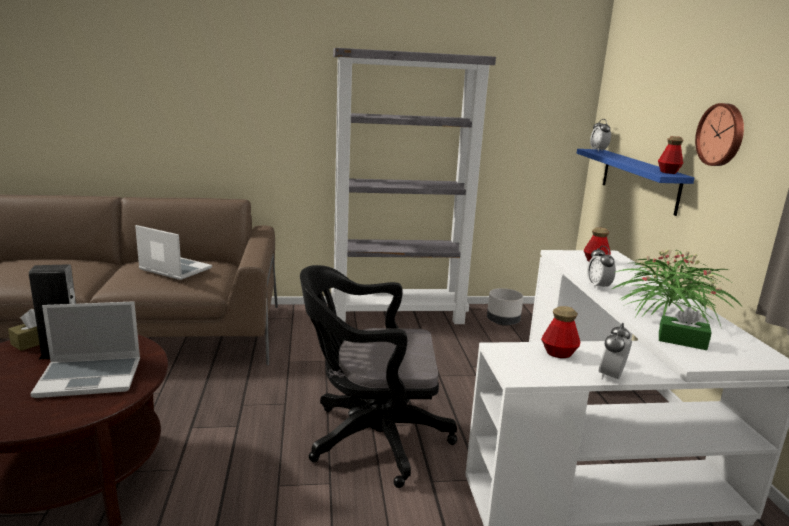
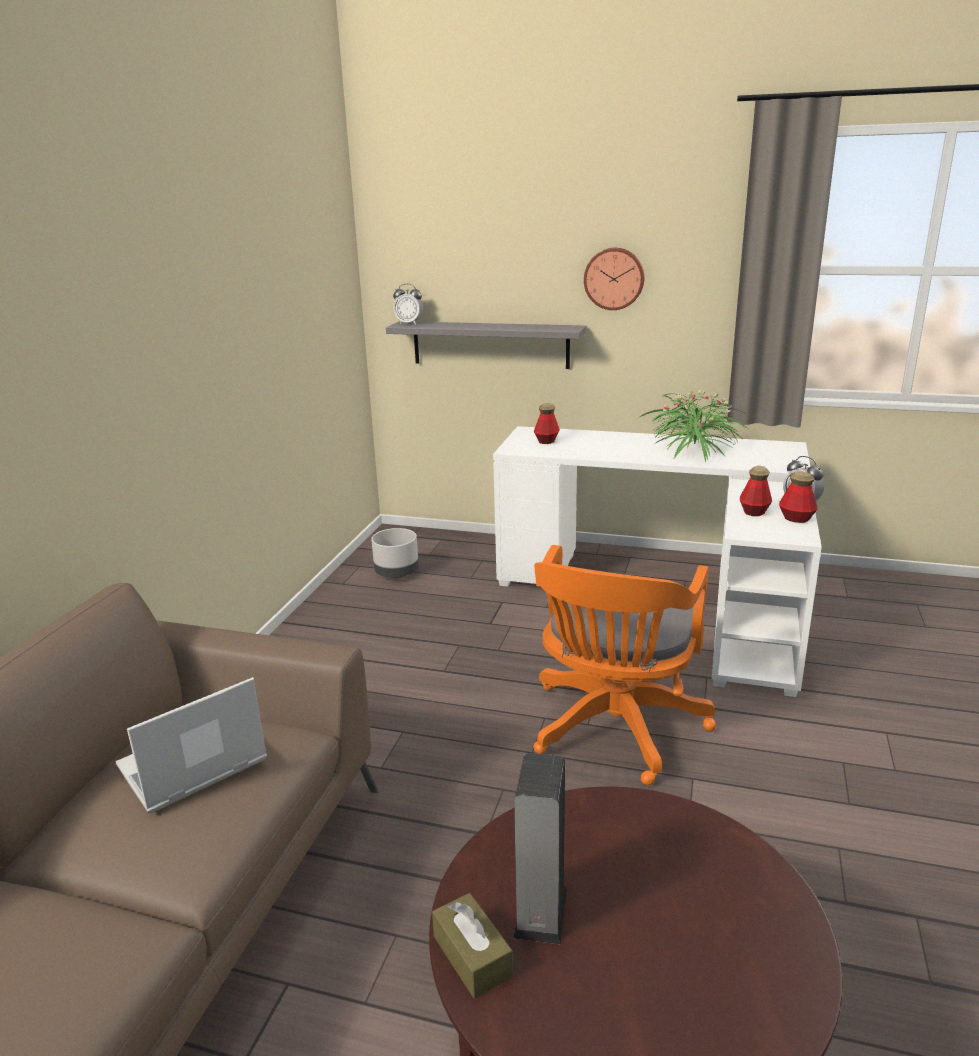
camera: 65 degrees left, 5 degrees up
laptop [30,301,140,398] -> none
black office chair [300,265,457,488] -> orange office chair [534,545,716,786]
grey bookcase [331,48,496,324] -> none
blue shelf [577,149,694,216] -> grey shelf [386,321,586,369]
alarm clock [587,246,616,290] -> none
bottle [658,136,684,174] -> bottle moved to [779,471,817,523]
green tissue box [659,307,711,350] -> none

